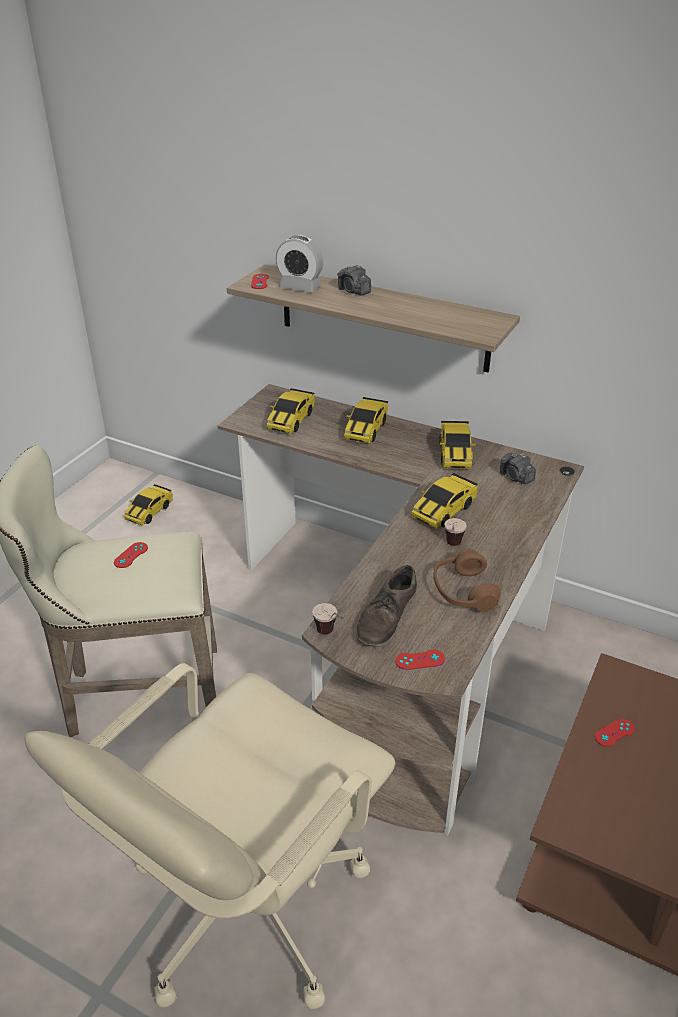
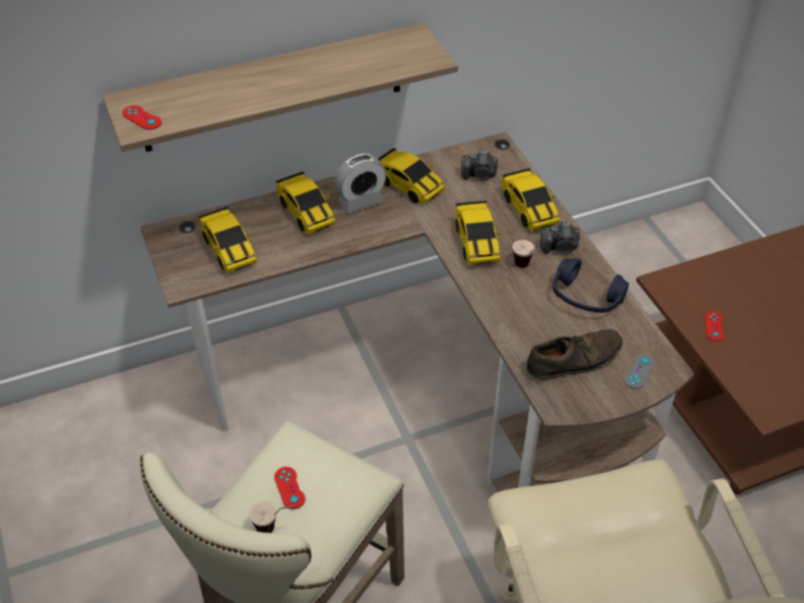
camera: 50 degrees left, 10 degrees up
toy car [124,484,173,525] -> toy car moved to [501,168,560,231]
alarm clock [276,235,323,292] -> alarm clock moved to [335,154,386,214]
cup [312,603,344,635] -> cup moved to [249,502,297,533]
camera [337,265,371,295] -> camera moved to [540,222,580,254]
brown shoe [356,565,417,647] -> brown shoe turned 90 degrees counterclockwise [526,329,623,380]
red game controller [395,650,445,670] -> grey game controller [624,354,655,389]
brown headphones [433,549,501,613] -> blue headphones [553,258,629,313]

